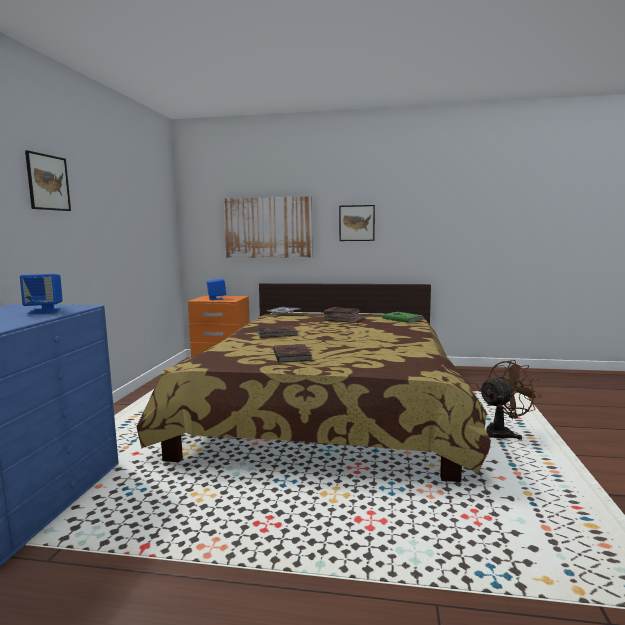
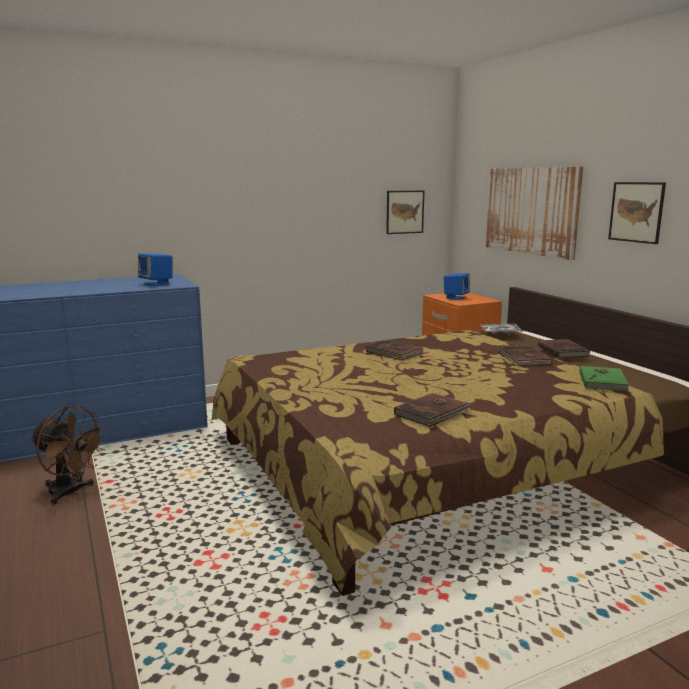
camera: 55 degrees right, 5 degrees up
picture [25,150,71,211] -> picture moved to [386,191,424,234]
brown book [274,344,312,363] -> brown book moved to [394,393,471,427]
brown fan [479,360,542,440] -> brown fan moved to [30,405,107,505]

